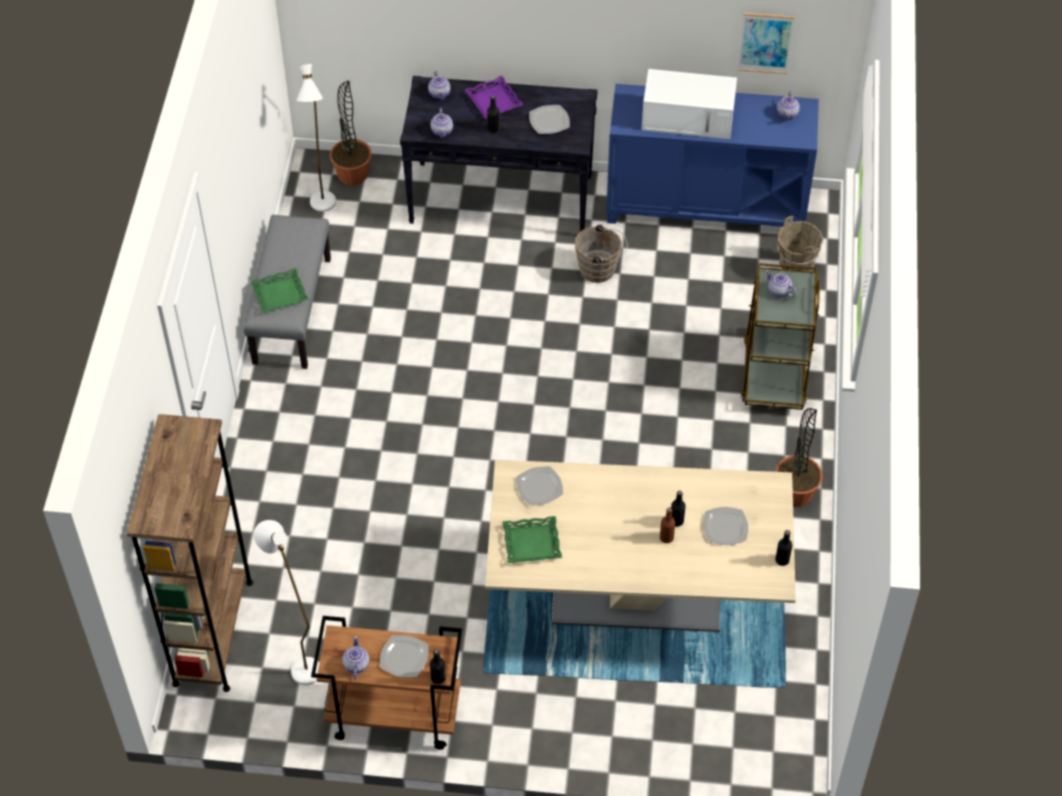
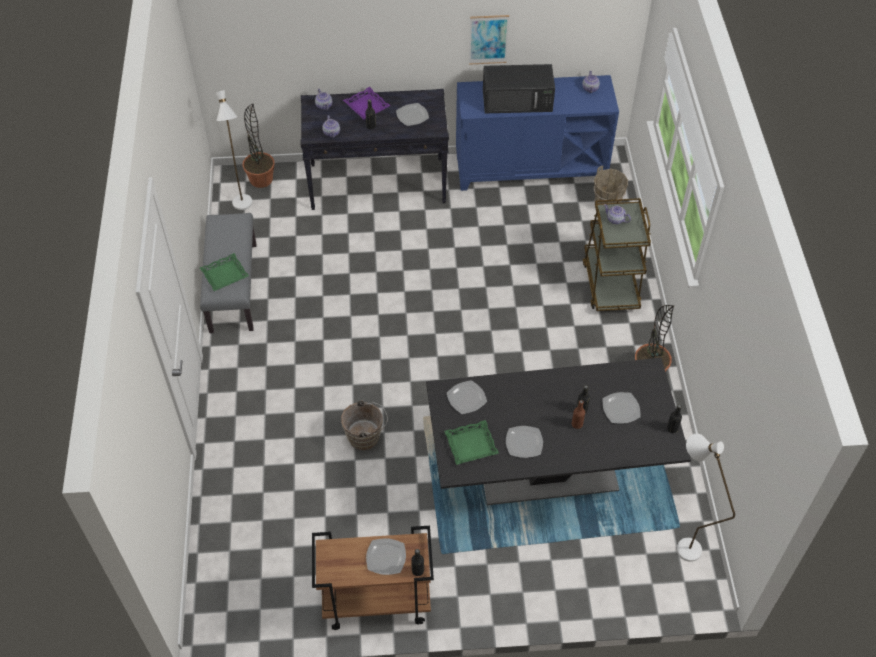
camera: 10 degrees left, 0 degrees up
brown bookcase [127,414,253,692] -> none
white floor lamp [253,520,320,685] -> white floor lamp moved to [677,434,735,562]
teapot [342,636,370,680] -> none
beige dining table [485,460,796,632] -> black dining table [426,358,691,505]
brown bucket [575,224,628,283] -> brown bucket moved to [341,400,388,450]
white microwave [642,69,737,139] -> black microwave [483,64,555,113]
picture [737,13,795,74] -> picture moved to [469,15,509,65]
none -> plate [506,426,543,458]

